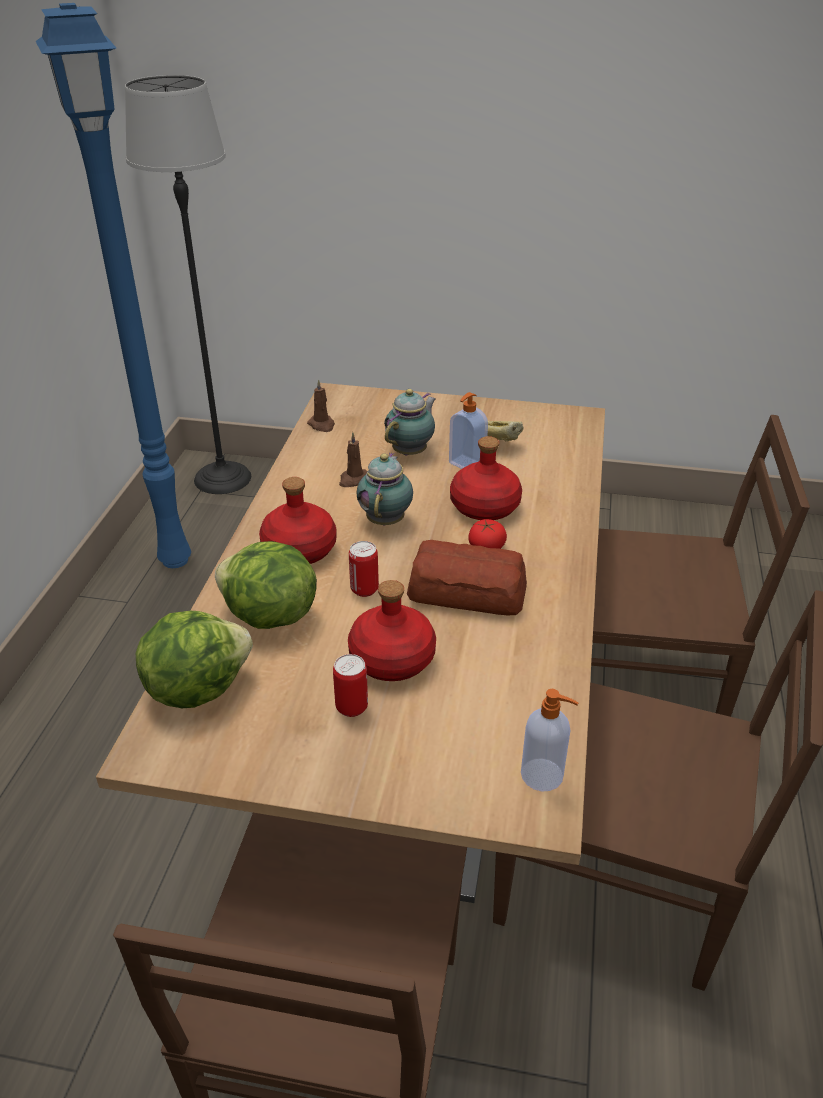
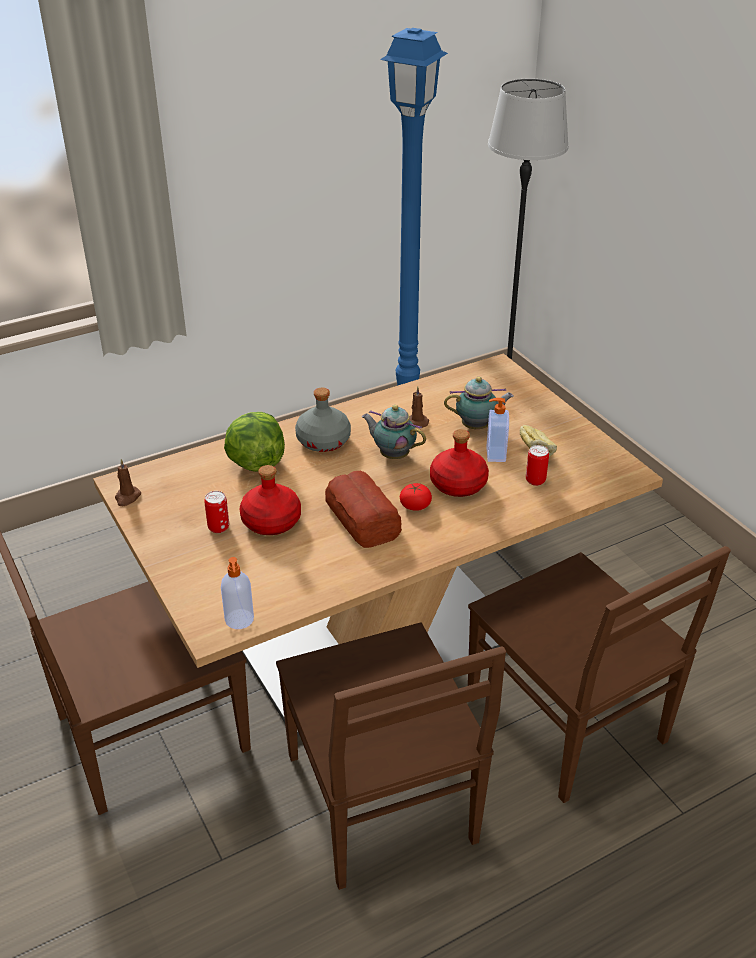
camera: 50 degrees right, 0 degrees up
lettuce [136,611,253,708] -> none
red bottle [259,477,336,564] -> grey bottle [295,388,351,452]
brown candle [307,379,335,432] -> brown candle moved to [115,459,141,506]
can [349,541,379,597] -> can moved to [526,445,549,486]
teapot [356,453,413,526] -> teapot turned 120 degrees counterclockwise [362,405,426,459]

